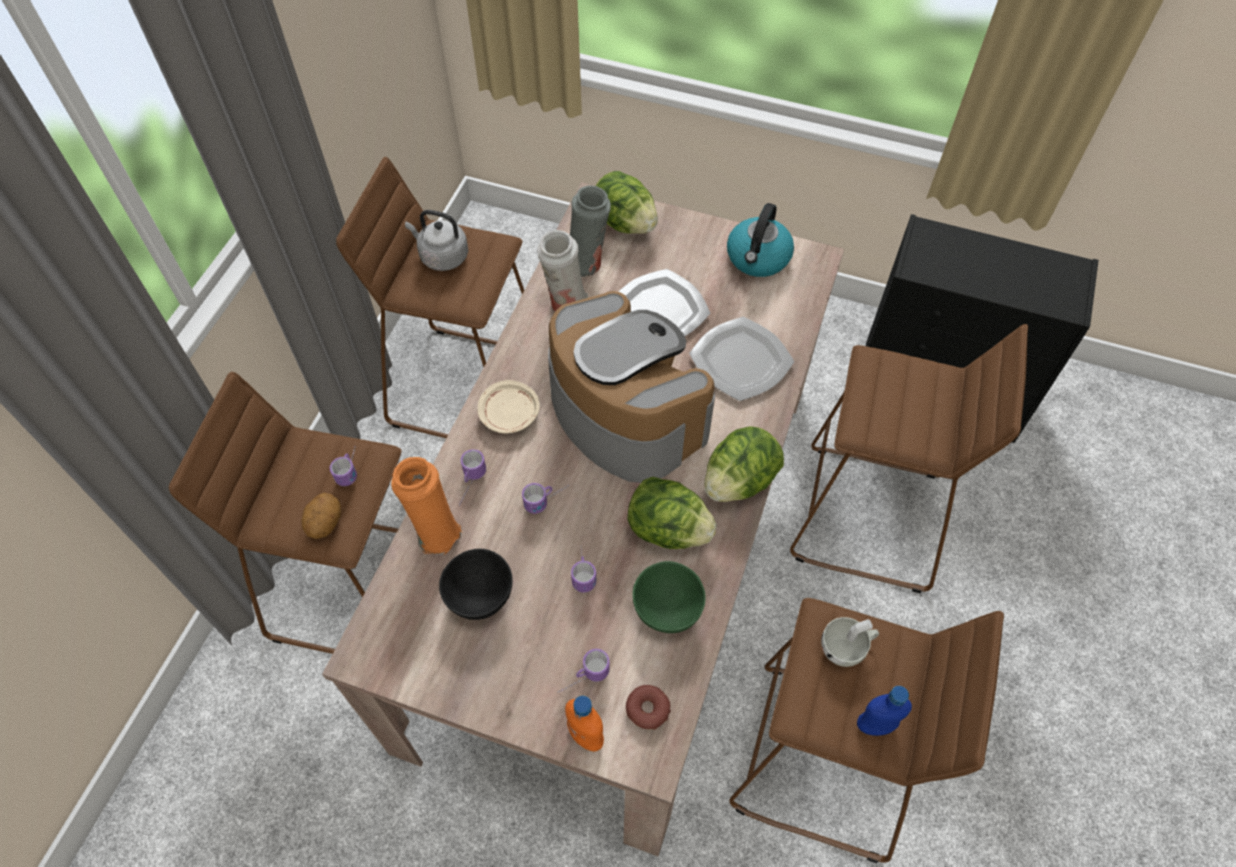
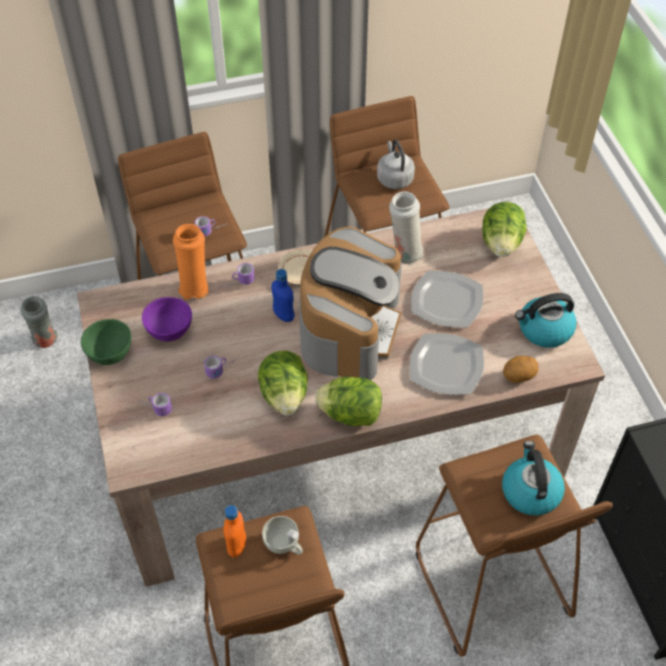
camera: 55 degrees right, 5 degrees down
potato [301,493,341,539] -> potato moved to [503,356,539,383]
black bowl [439,549,513,620] -> purple bowl [142,297,192,341]
mug [522,483,568,514] -> none
orange bottle [565,696,604,751] -> orange bottle moved to [224,505,246,557]
grey vase [570,185,611,277] -> grey vase moved to [20,296,58,348]
donut [626,685,671,730] -> none
green bowl [632,561,705,633] -> green bowl moved to [81,319,132,365]
blue bottle [857,686,912,736] -> blue bottle moved to [271,269,295,322]
none -> kettle [502,441,565,516]

